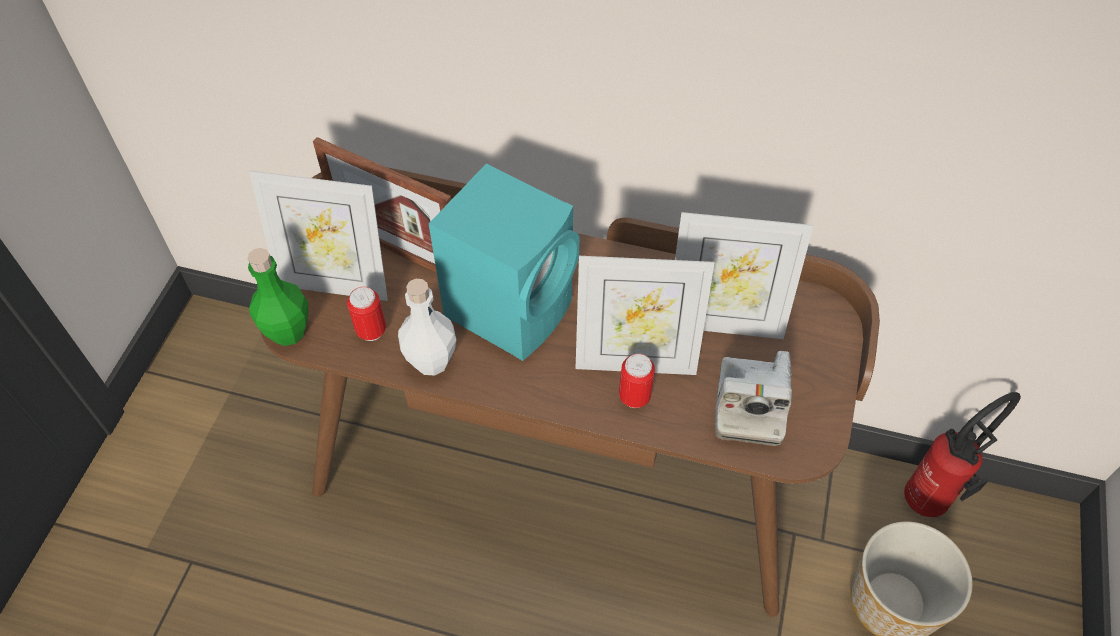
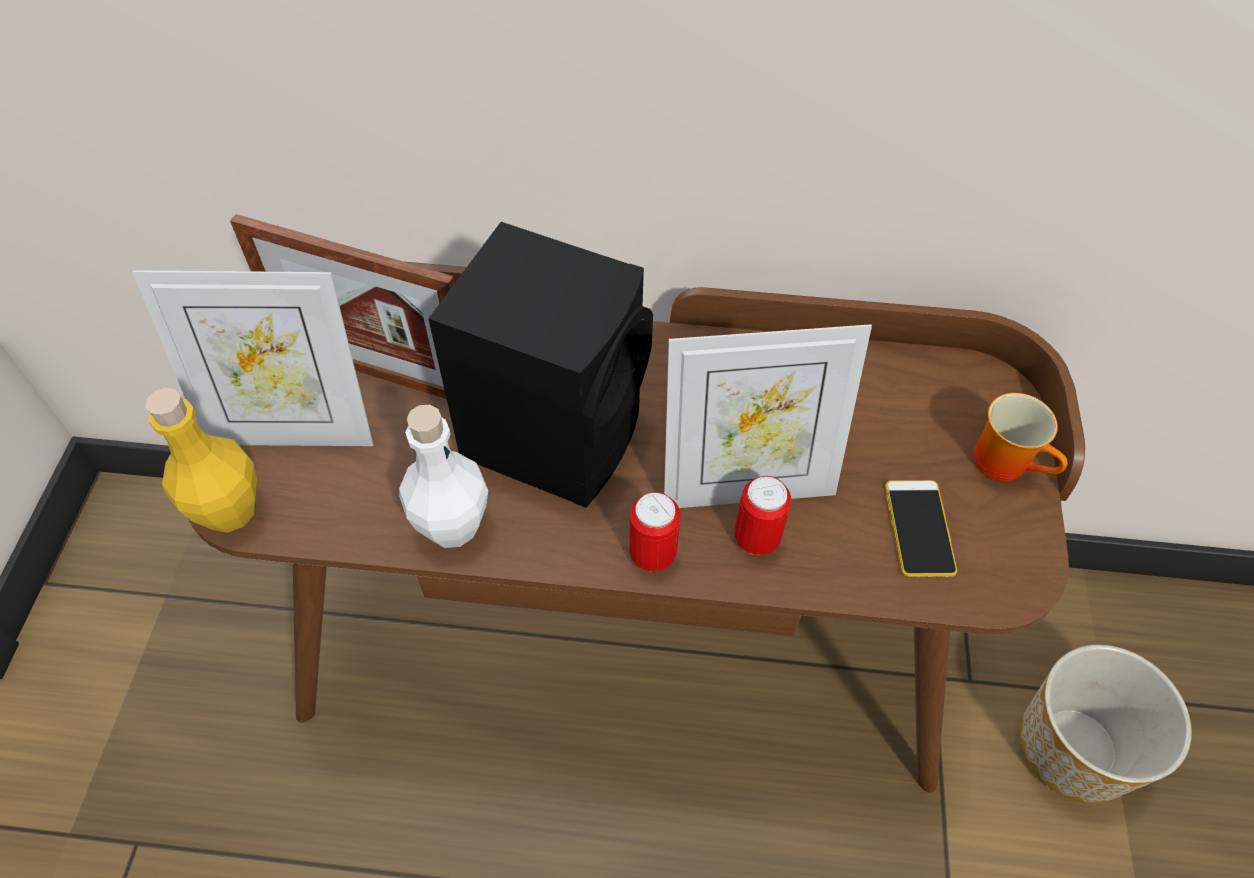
camera: 10 degrees left, 0 degrees up
green bottle [247,248,309,346] -> yellow bottle [145,388,257,533]
can [347,287,386,341] -> can moved to [629,492,681,571]
turquoise speaker [429,163,580,361] -> black speaker [428,222,653,508]
picture frame [675,212,813,339] -> none
camera [715,351,792,446] -> phone [885,480,957,577]
fire extinguisher [904,392,1021,517] -> none
none -> mug [973,393,1068,482]

